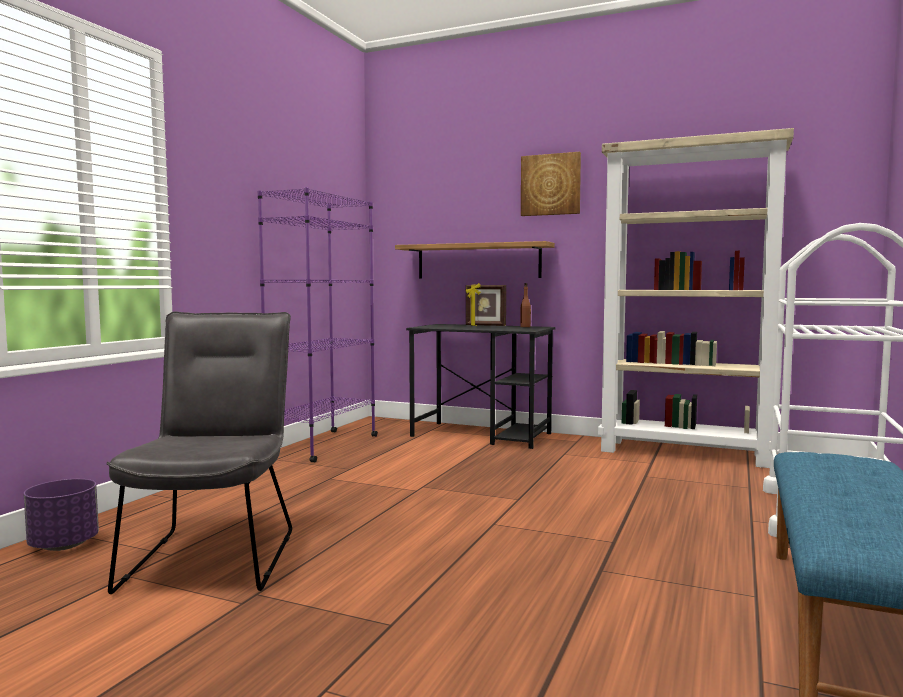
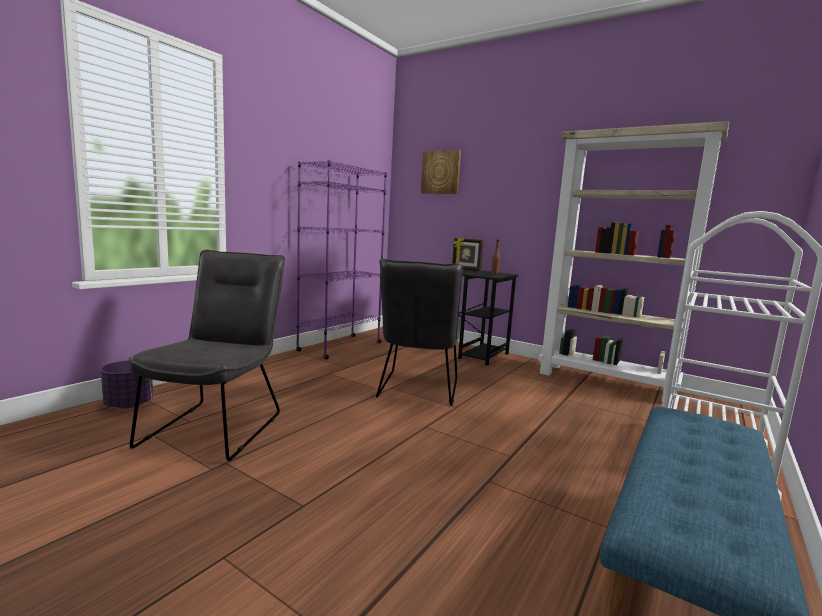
camera: 10 degrees right, 5 degrees up
shelf [395,241,555,278] -> none
picture [521,152,581,216] -> picture moved to [421,150,461,194]
none -> grey chair [376,258,463,406]

